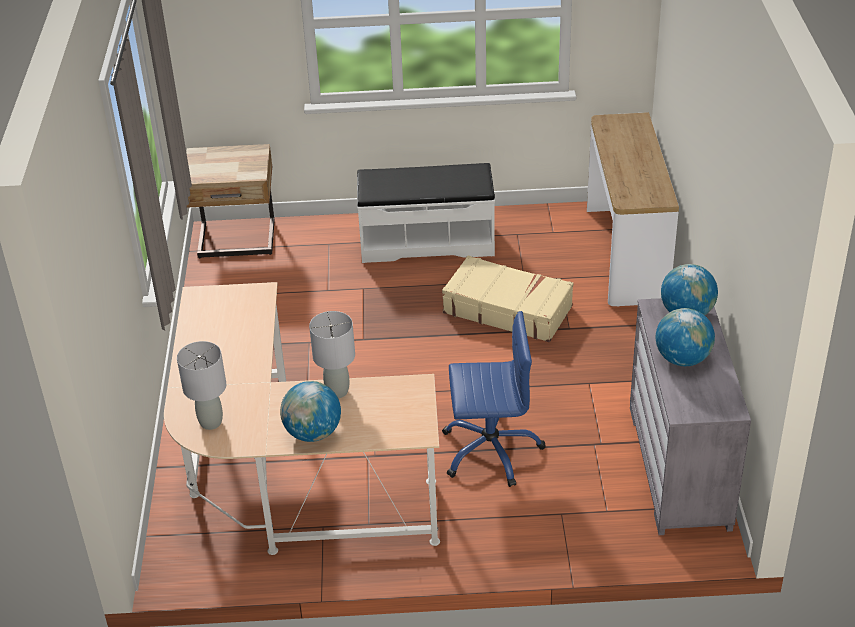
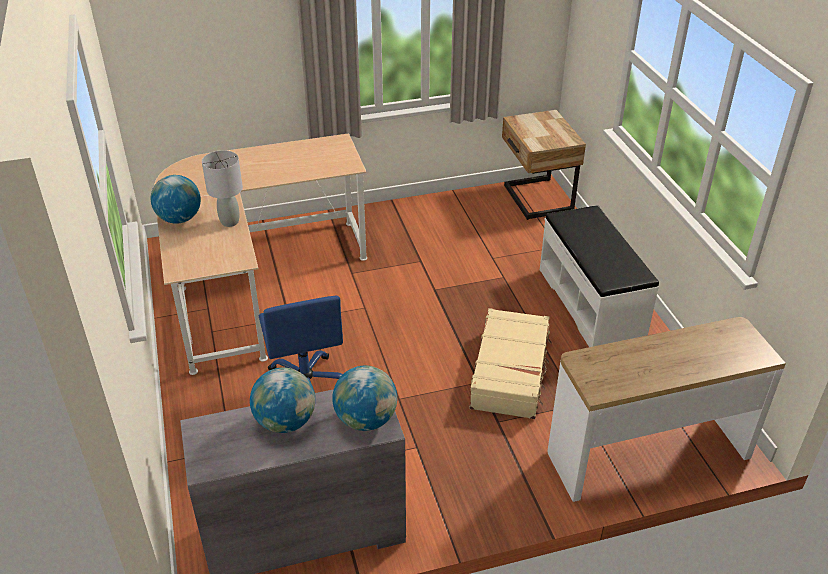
camera: 75 degrees right, 0 degrees up
grey table lamp [177,341,226,430] -> none

